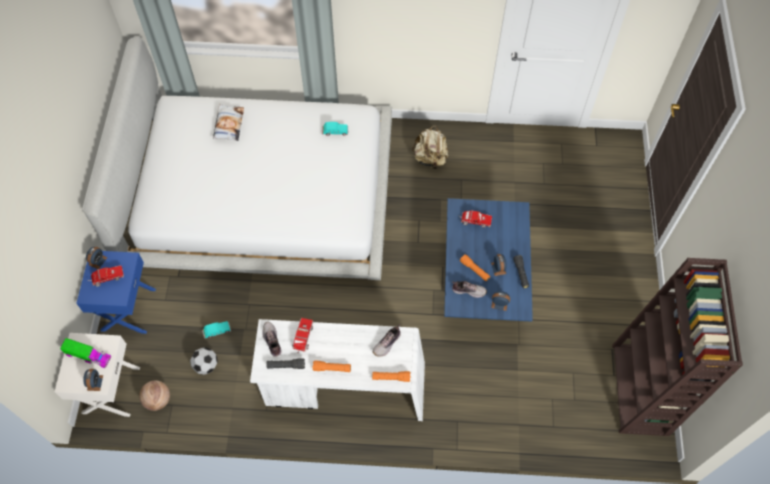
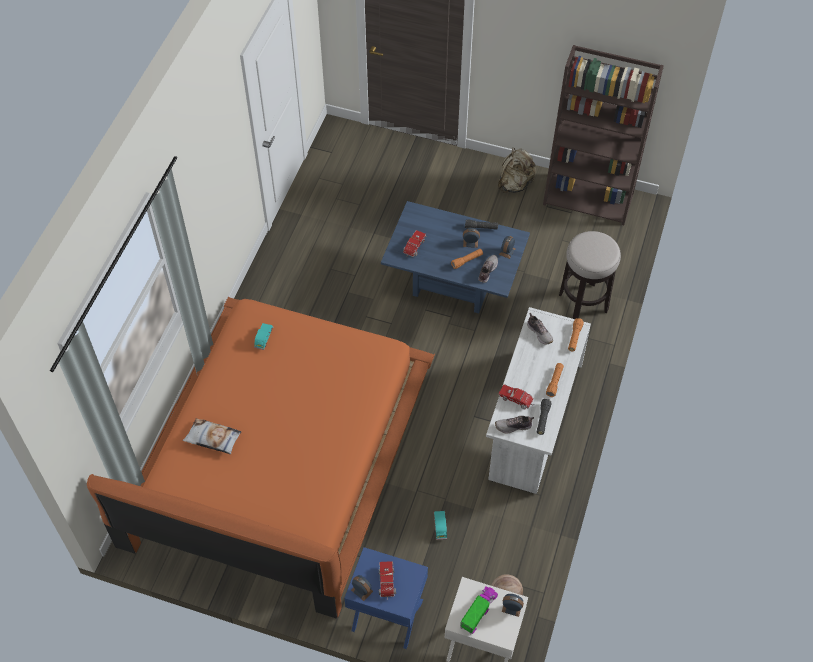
camera: 75 degrees left, 5 degrees down
white bed [83,36,392,280] -> orange bed [87,297,435,619]
football [190,347,218,375] -> none
beige backpack [412,125,449,170] -> beige backpack moved to [498,148,536,193]
none -> stool [559,231,621,319]

